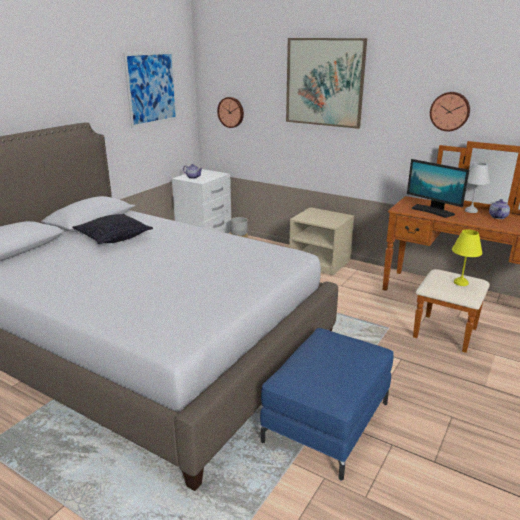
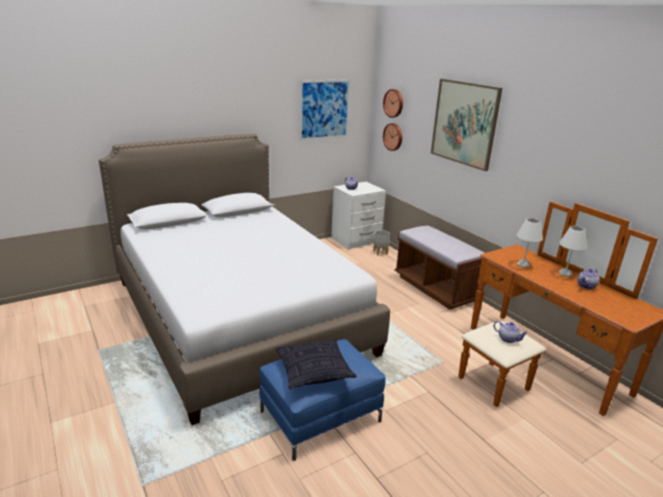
camera: 25 degrees right, 0 degrees up
pillow [73,214,153,244] -> pillow moved to [275,339,357,389]
beige nightstand [289,207,354,275] -> brown bench [395,225,485,310]
monitor [407,159,469,218] -> white table lamp [517,218,543,268]
wall clock [430,92,470,131] -> wall clock moved to [383,89,403,118]
yellow table lamp [452,229,482,286] -> teapot [494,321,528,343]

